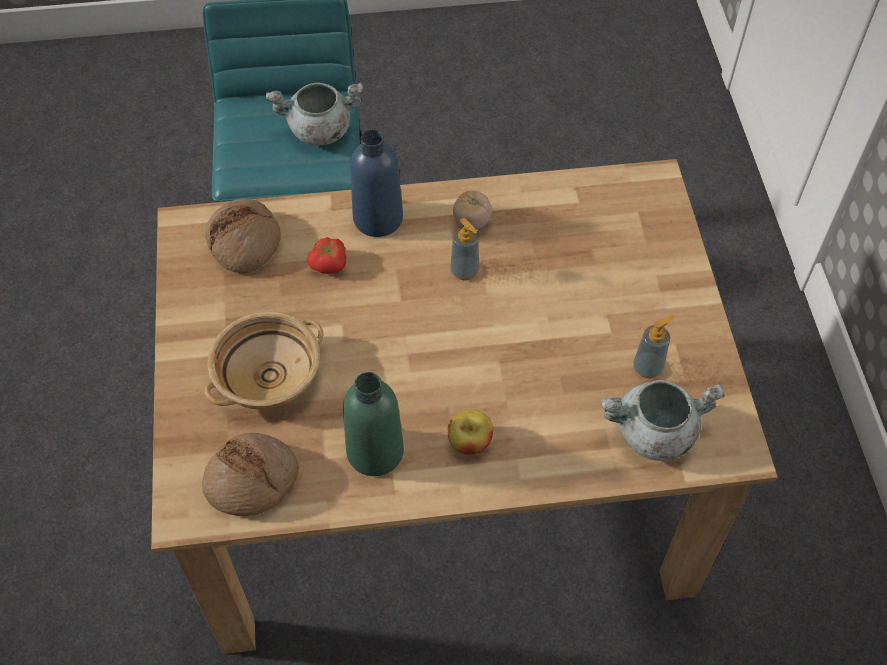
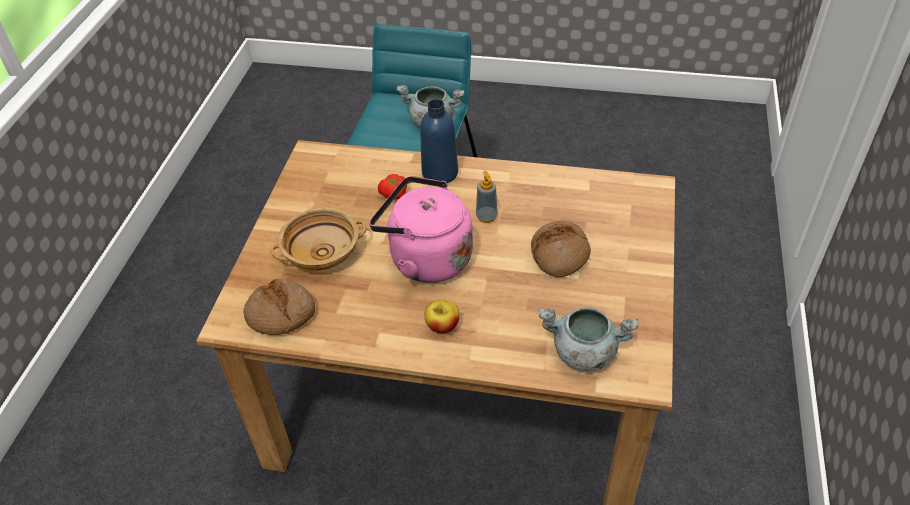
camera: 20 degrees right, 10 degrees down
bread [205,199,281,274] -> bread moved to [531,220,591,277]
green bottle [343,372,404,476] -> none
tomato [453,190,492,230] -> none
soap dispenser [633,315,675,378] -> none
none -> pink kettle [369,176,473,283]

